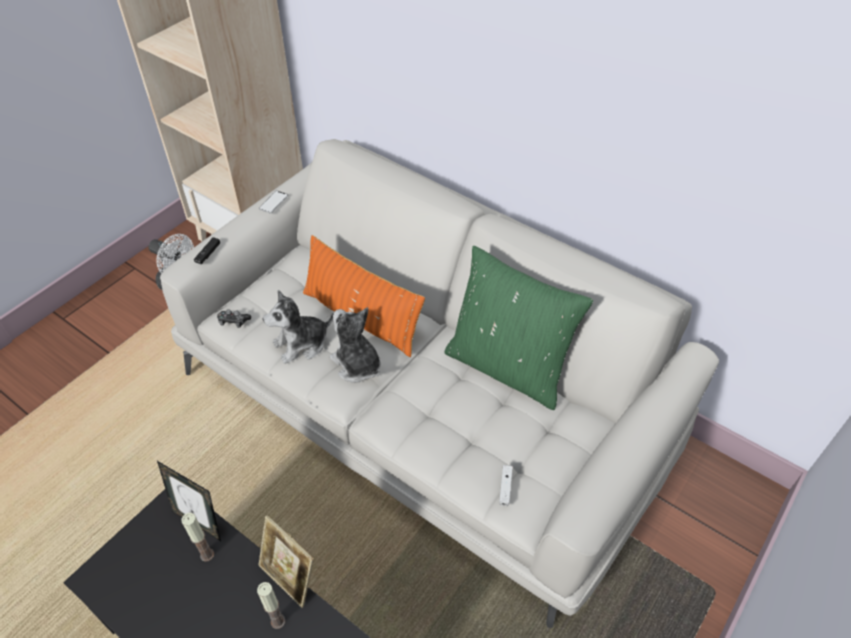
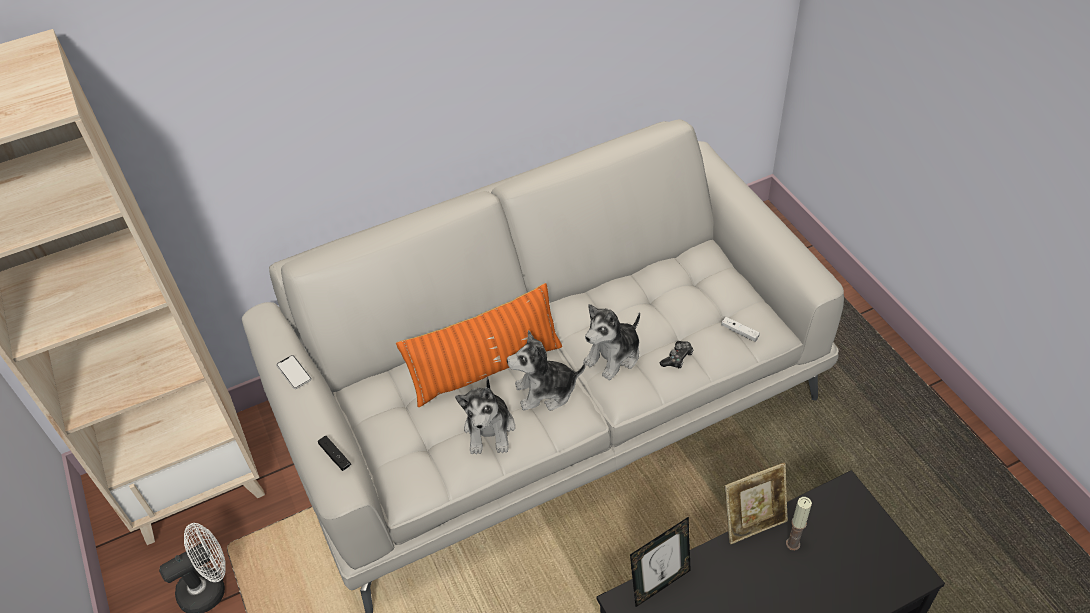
camera: 60 degrees left, 0 degrees up
candle [181,513,214,562] -> none
game controller [217,309,251,328] -> game controller moved to [660,341,694,368]
green pillow [445,246,593,410] -> none
none -> plush toy [583,304,640,380]

